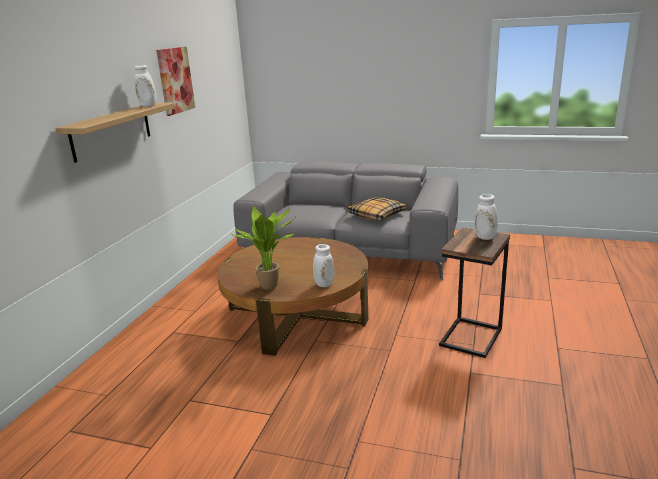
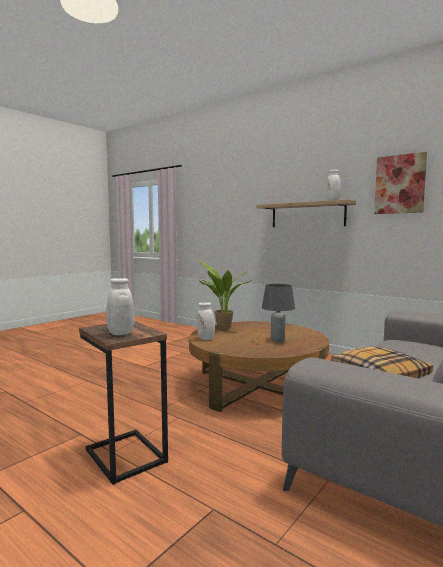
camera: 110 degrees right, 15 degrees down
none -> grey table lamp [262,284,295,342]

